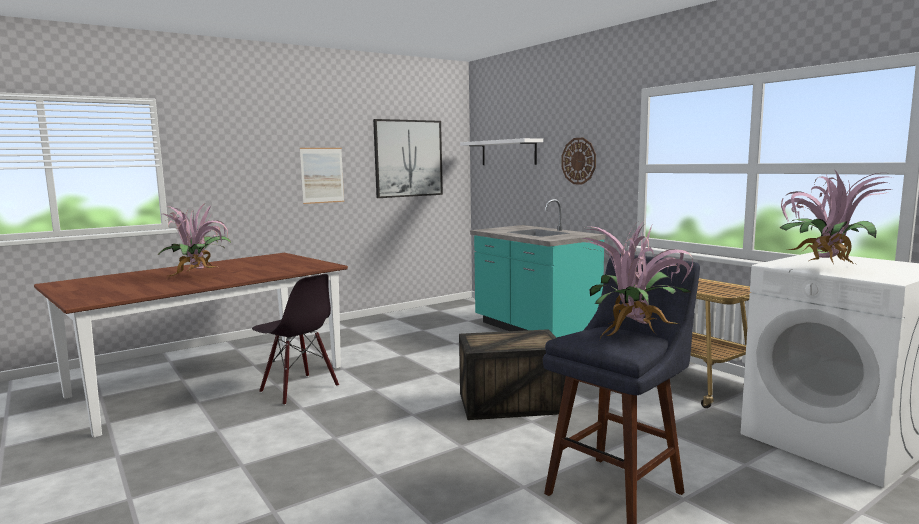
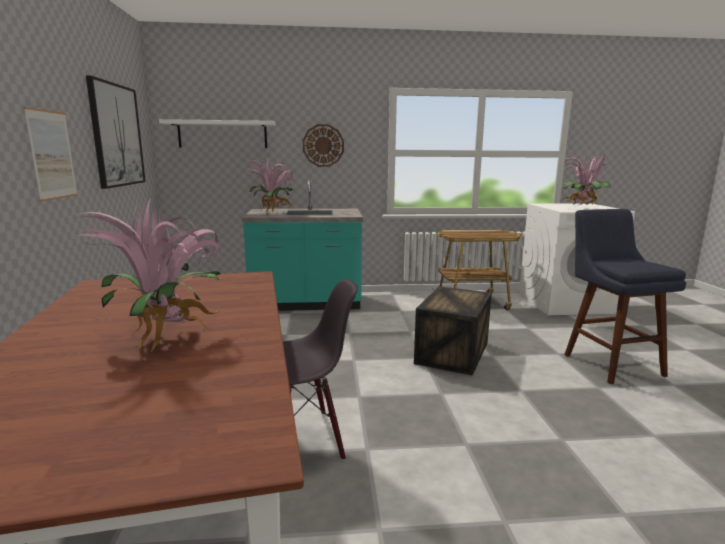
camera: 60 degrees left, 5 degrees up
potted plant [583,220,693,340] -> potted plant moved to [247,159,293,215]

